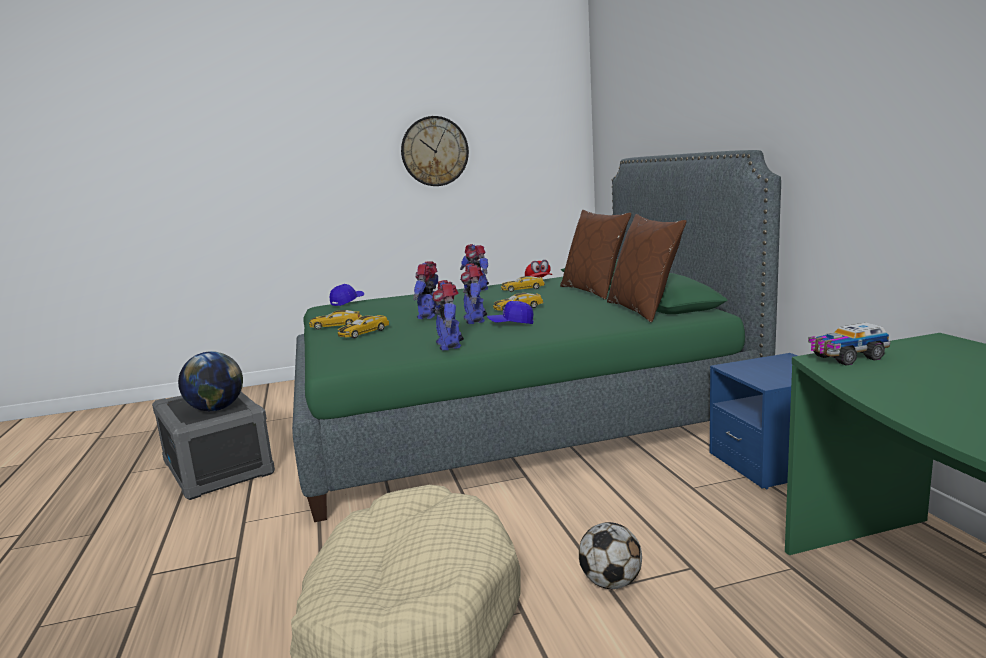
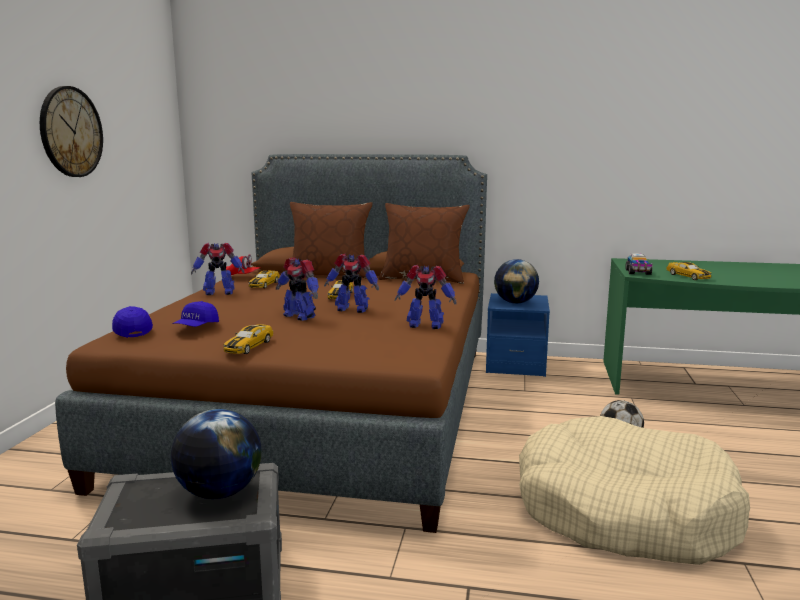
camera: 65 degrees left, 0 degrees up
green bed [292,150,781,522] -> brown bed [55,154,487,533]
toy car [338,315,389,338] -> toy car moved to [667,262,711,280]
blue cap [487,301,534,324] -> blue cap moved to [172,301,219,327]
none -> globe [494,259,539,304]

